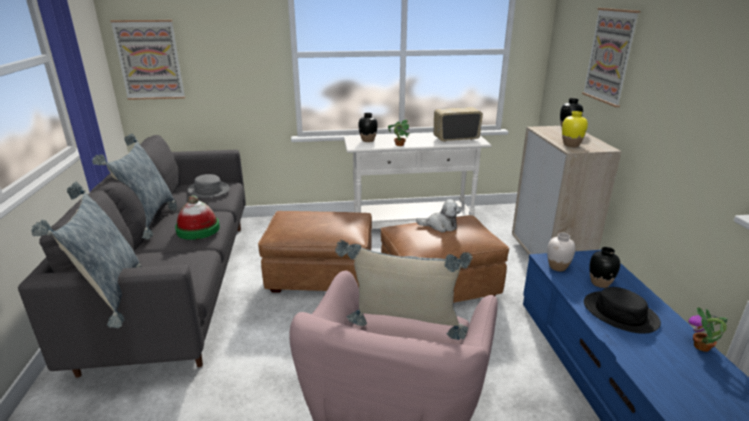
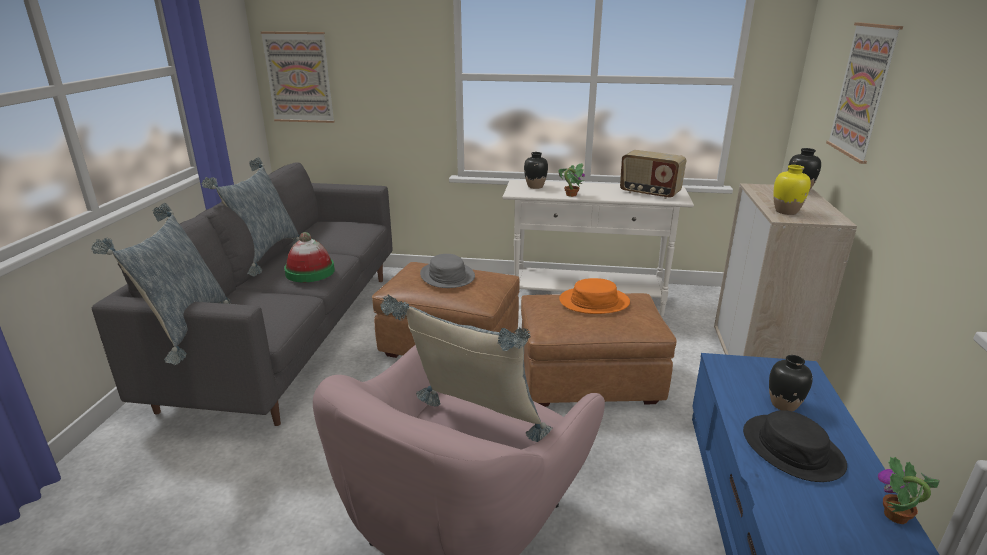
camera: 15 degrees right, 0 degrees up
grey hat [187,174,230,198] -> grey hat moved to [420,254,475,288]
plush toy [416,199,461,232] -> orange hat [559,278,630,314]
radio [433,107,483,142] -> radio turned 150 degrees counterclockwise [620,150,686,199]
white vase [547,233,575,271] -> none

